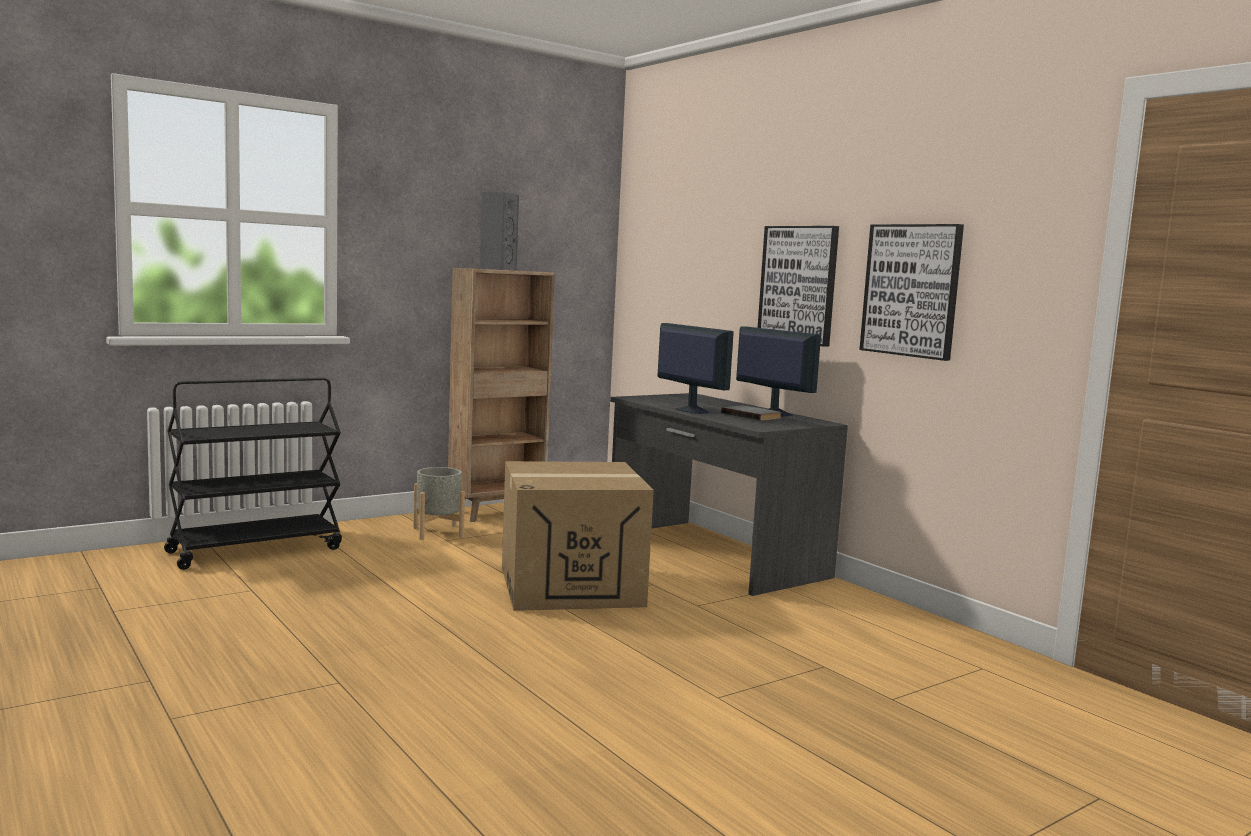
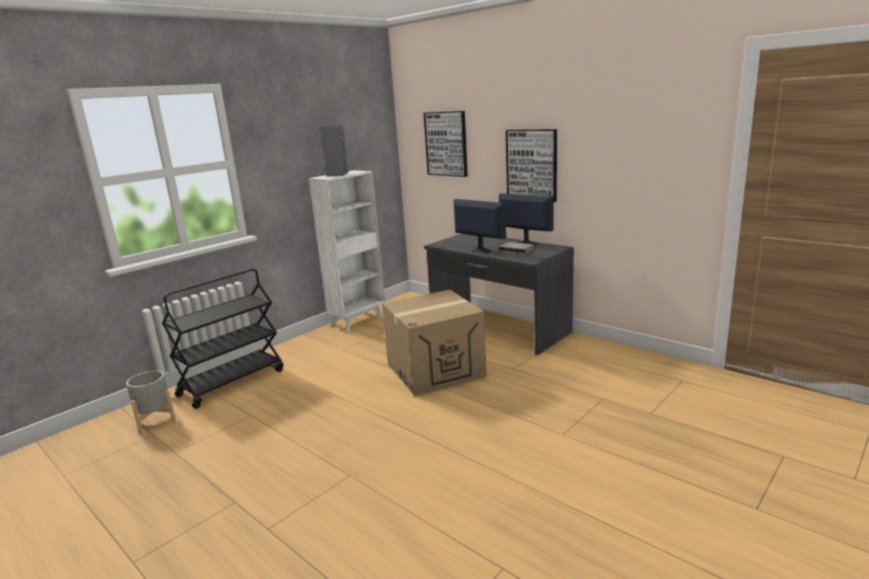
camera: 10 degrees left, 10 degrees up
grey planter [413,467,465,540] -> grey planter moved to [126,371,177,435]
brown bookcase [448,268,555,522] -> white bookcase [309,170,385,332]
picture [859,224,964,361] -> picture moved to [424,111,468,177]

